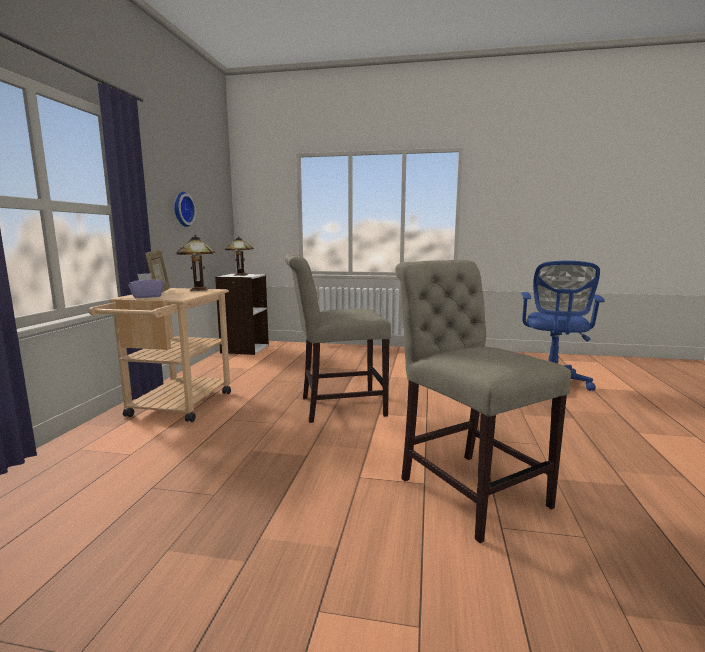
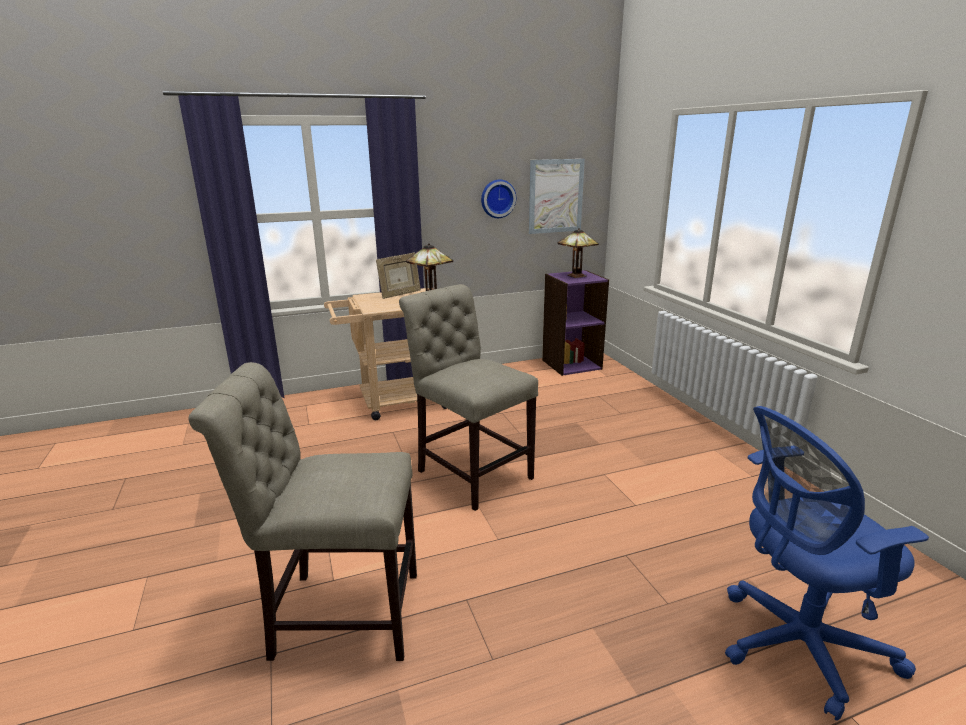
camera: 60 degrees right, 10 degrees up
purple tissue box [129,273,163,298] -> none
white bookcase [215,274,269,355] -> purple bookcase [542,270,609,376]
beige chair [395,260,571,543] -> beige chair turned 120 degrees counterclockwise [188,362,417,661]
none -> picture [529,159,585,234]

